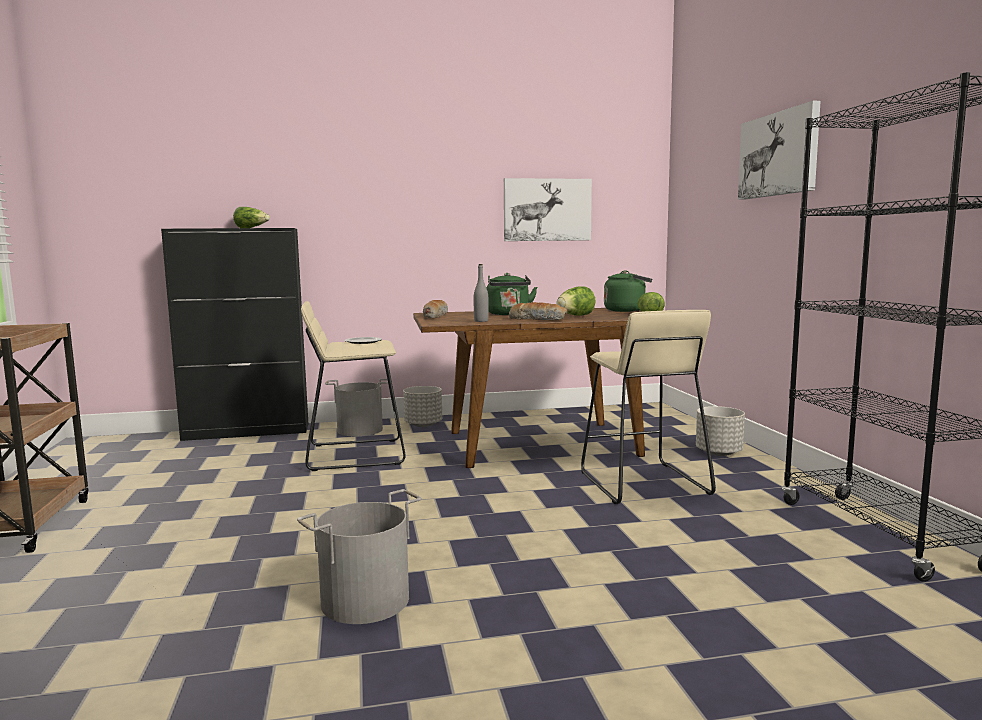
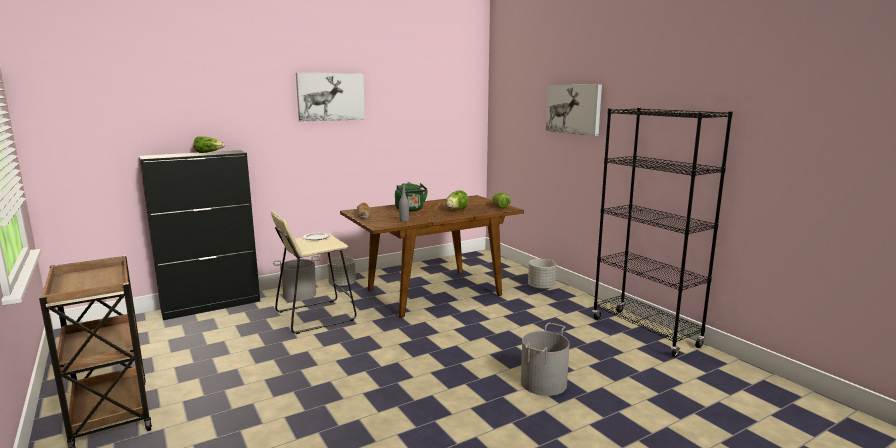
camera: 20 degrees left, 5 degrees up
grey bucket [297,489,422,624] -> grey bucket moved to [521,323,570,396]
picture [504,178,592,241] -> picture moved to [296,73,365,122]
bread [509,302,567,320] -> none
beige stool [581,310,716,504] -> none
green kettle [604,270,652,312] -> none

